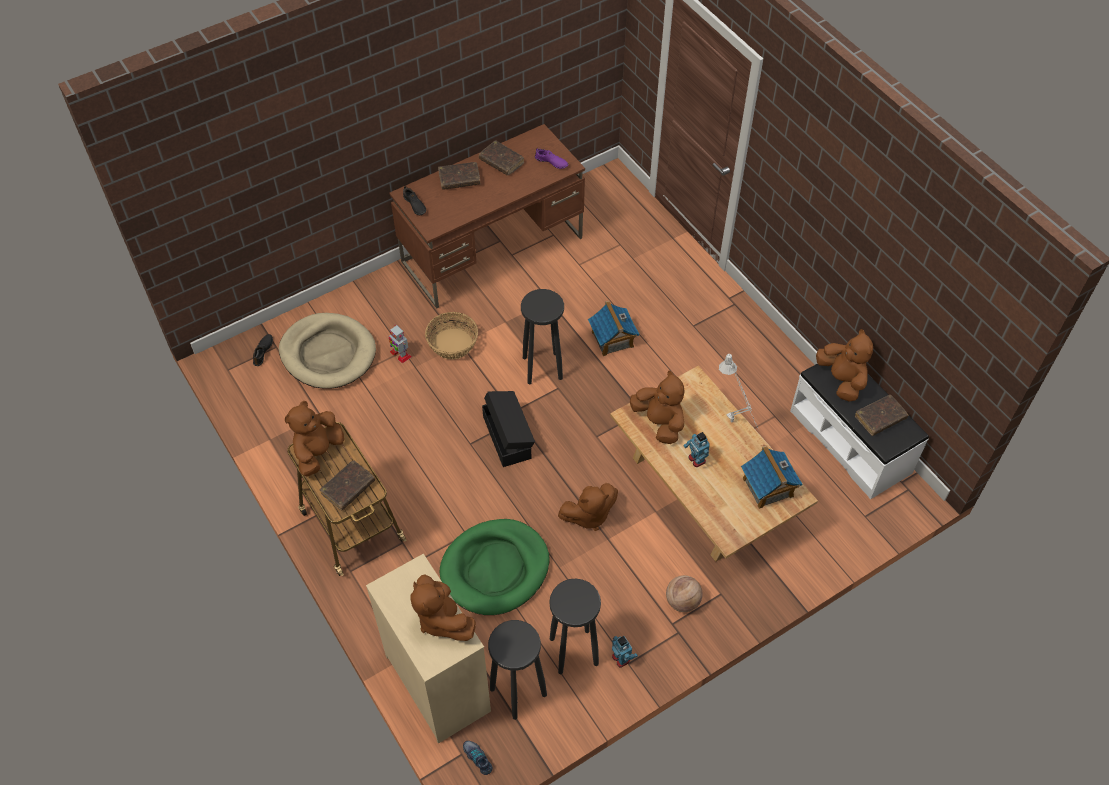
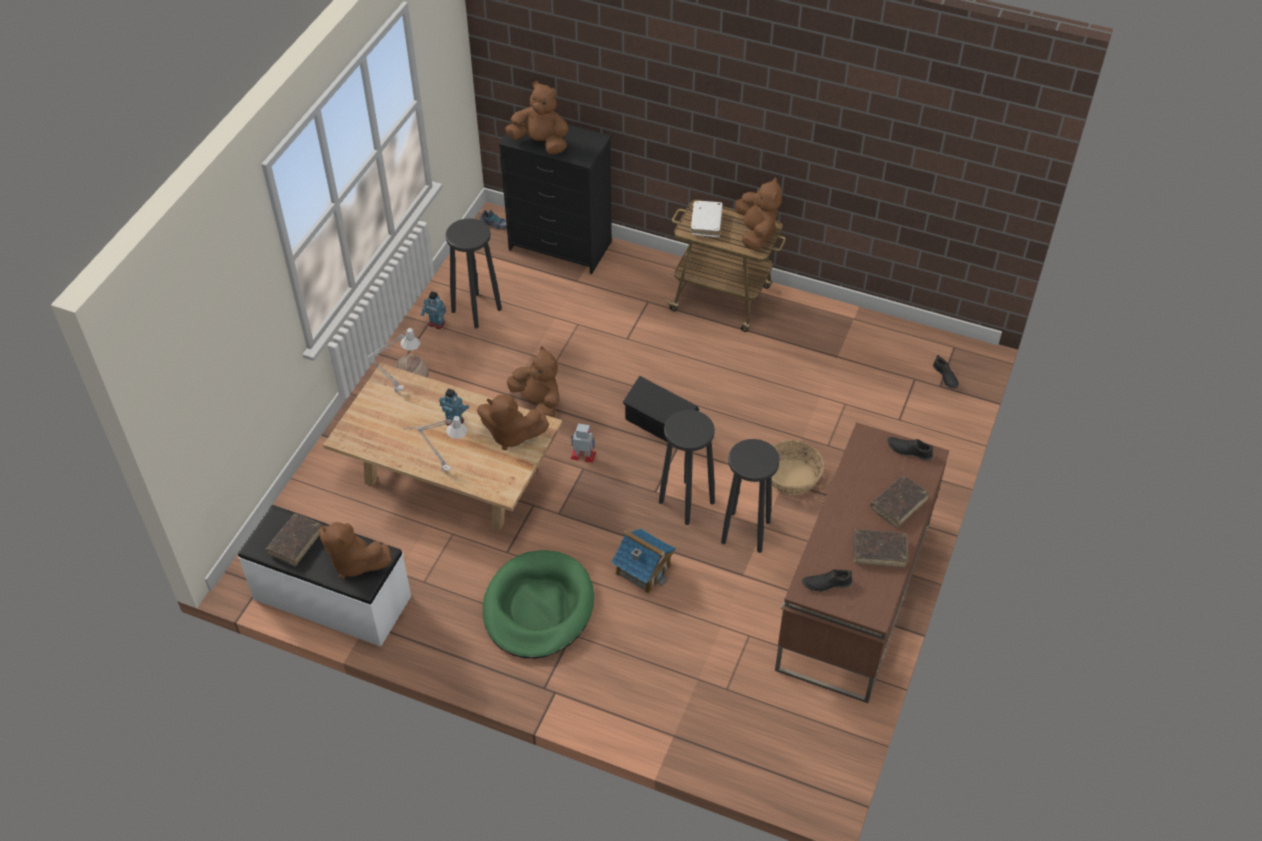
camera: 145 degrees right, 5 degrees down
beige dog bed [279,313,376,389] -> none
brown book [320,460,375,511] -> white book [690,201,722,237]
beige dresser [366,554,491,744] -> black dresser [499,119,612,274]
toy robot [389,324,412,364] -> toy robot moved to [571,423,596,463]
green dog bed [440,519,549,615] -> green dog bed moved to [483,550,594,659]
black stool [488,620,547,720] -> black stool moved to [721,439,780,553]
purple shoe [535,148,568,169] -> black shoe [802,569,853,591]
brown plush toy [558,483,618,531] -> brown plush toy turned 105 degrees clockwise [507,346,559,417]
toy house [741,445,803,509] -> none
none -> grey table lamp [350,328,420,393]

